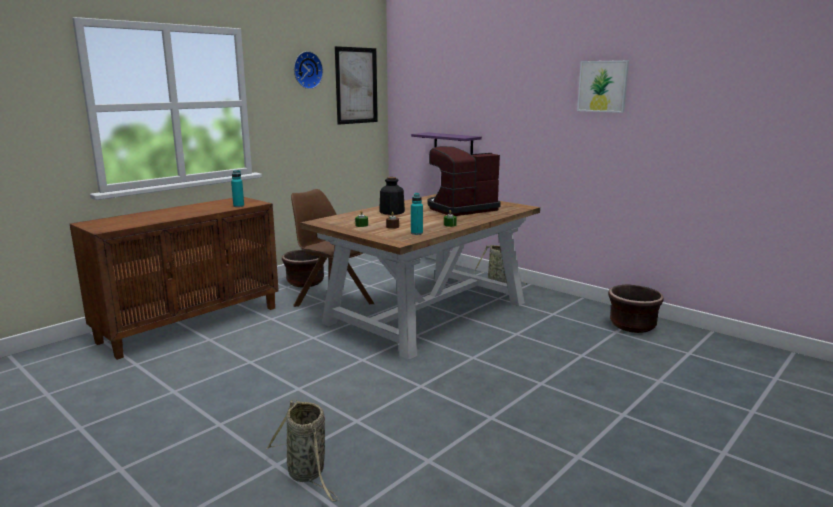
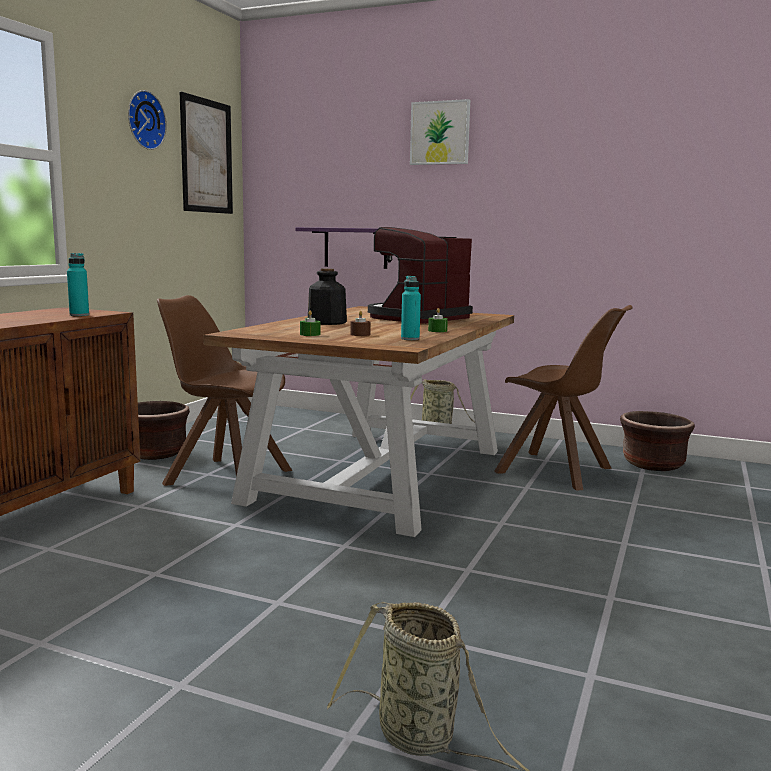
camera: 20 degrees left, 5 degrees down
picture [577,60,629,113] -> picture moved to [410,99,470,165]
none -> brown chair [494,305,633,490]

